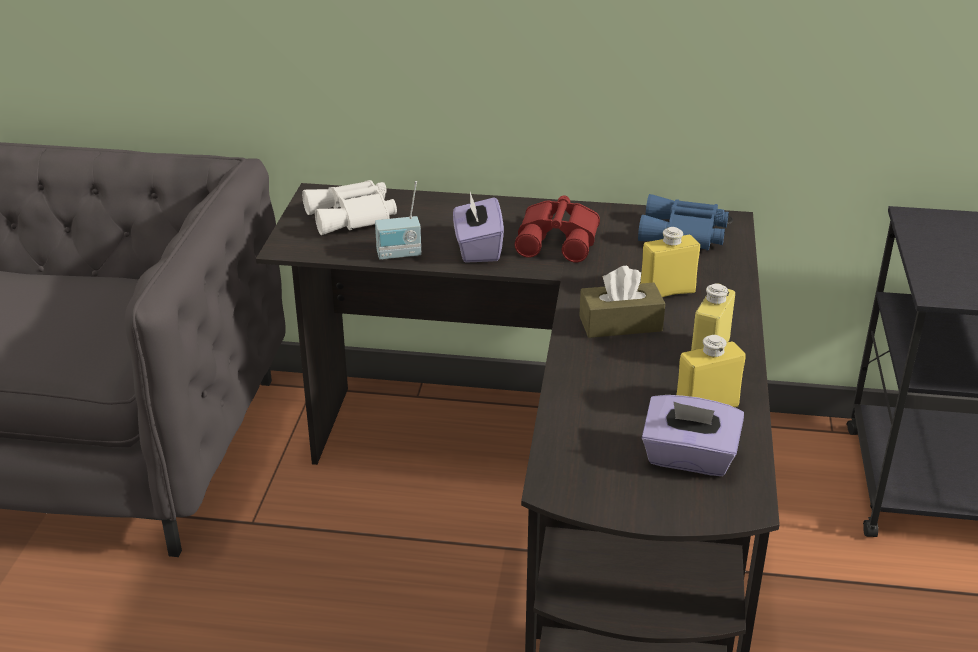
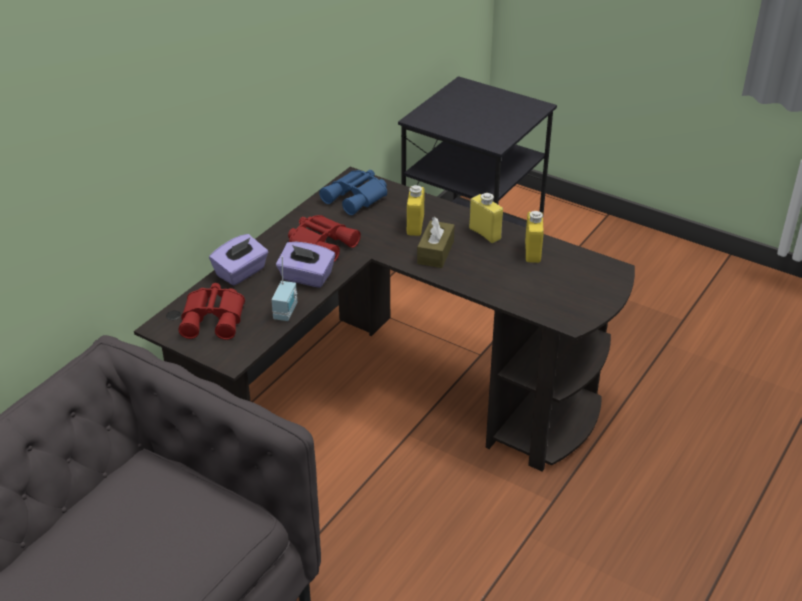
camera: 65 degrees left, 5 degrees up
white binoculars [302,180,397,235] -> red binoculars [178,283,245,340]
purple tissue box [642,395,744,476] -> purple tissue box moved to [209,234,268,286]

